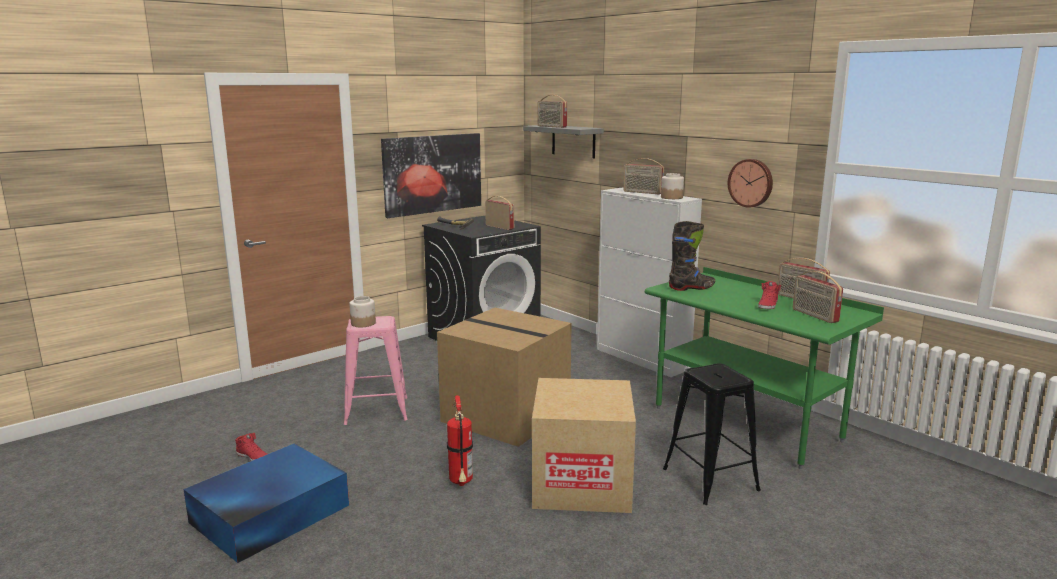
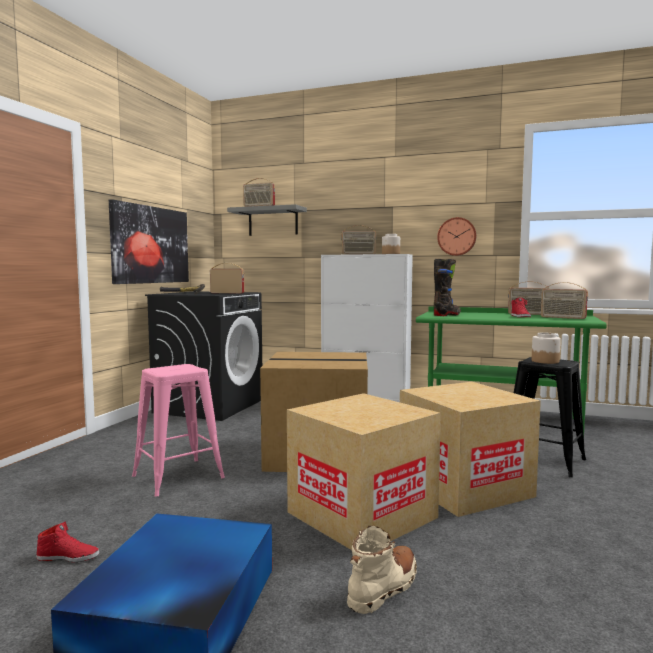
camera: 30 degrees left, 10 degrees down
jar [349,296,376,327] -> jar moved to [532,332,561,364]
fire extinguisher [447,395,473,486] -> cardboard box [287,393,441,550]
none -> beige boot [347,526,417,614]

